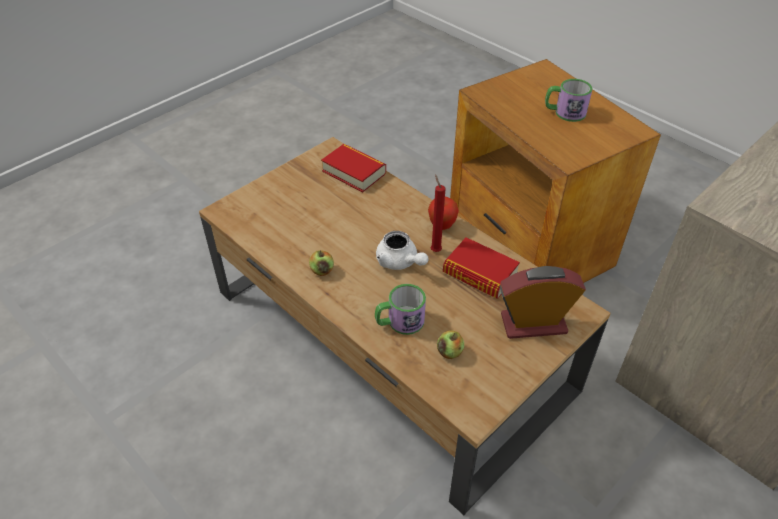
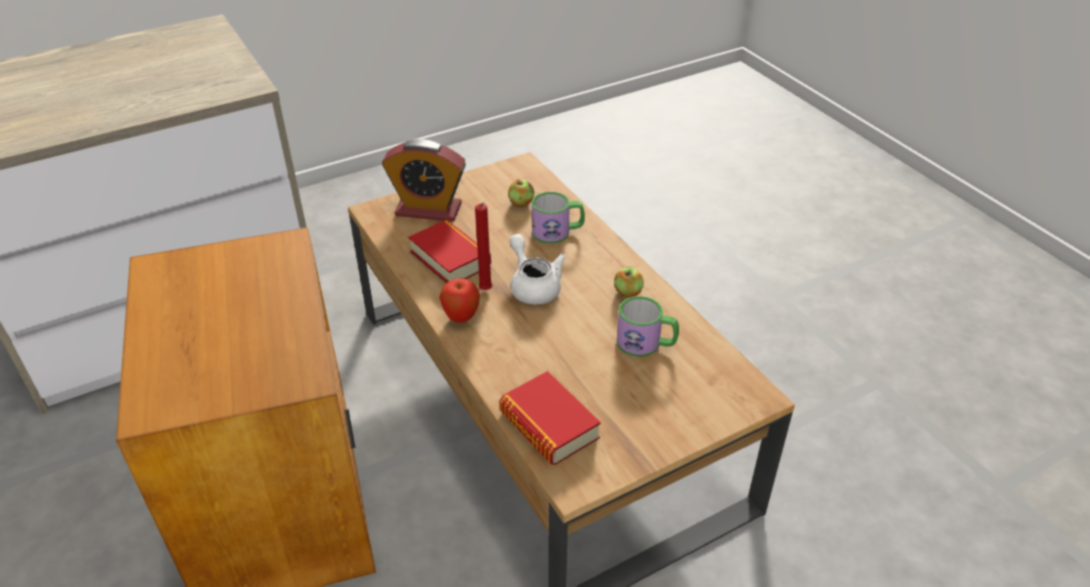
camera: 165 degrees left, 5 degrees down
mug [545,79,592,122] -> mug moved to [617,296,679,357]

